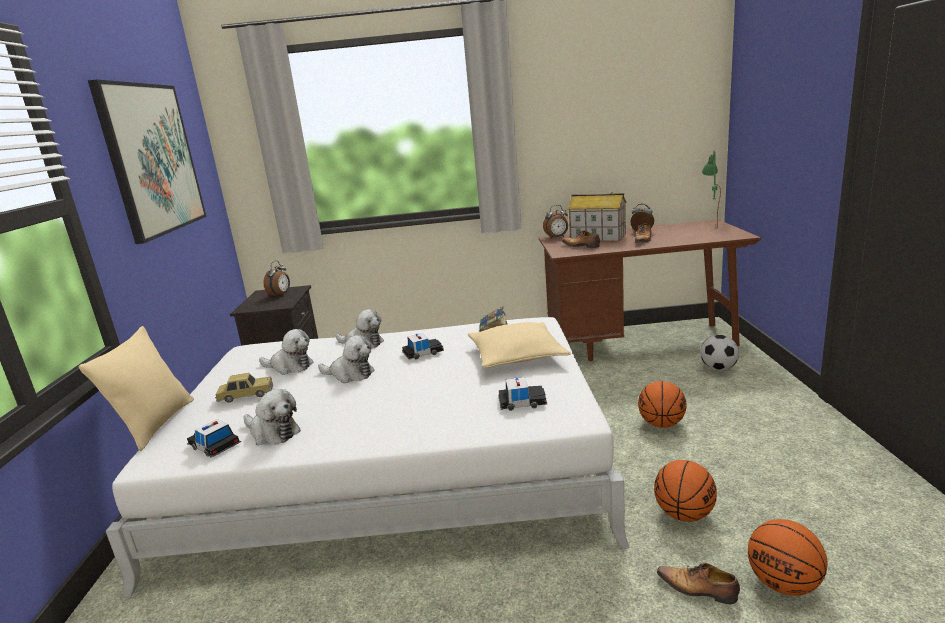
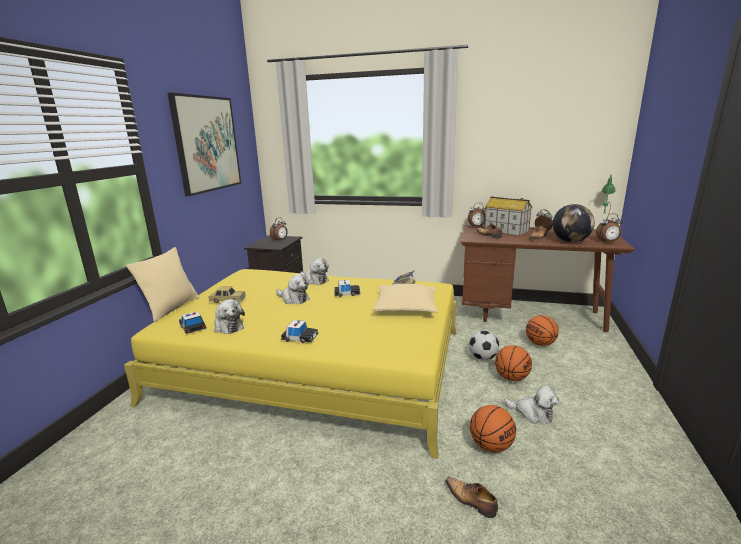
camera: 15 degrees right, 0 degrees up
white bed [106,317,629,598] -> yellow bed [124,269,457,459]
plush toy [259,329,313,375] -> plush toy moved to [504,385,559,424]
toy car [498,377,547,411] -> toy car moved to [281,320,319,344]
football [700,335,739,371] -> football moved to [469,330,499,360]
basketball [748,519,827,596] -> basketball moved to [526,315,559,346]
none -> globe [552,204,595,242]
none -> alarm clock [596,214,622,242]

